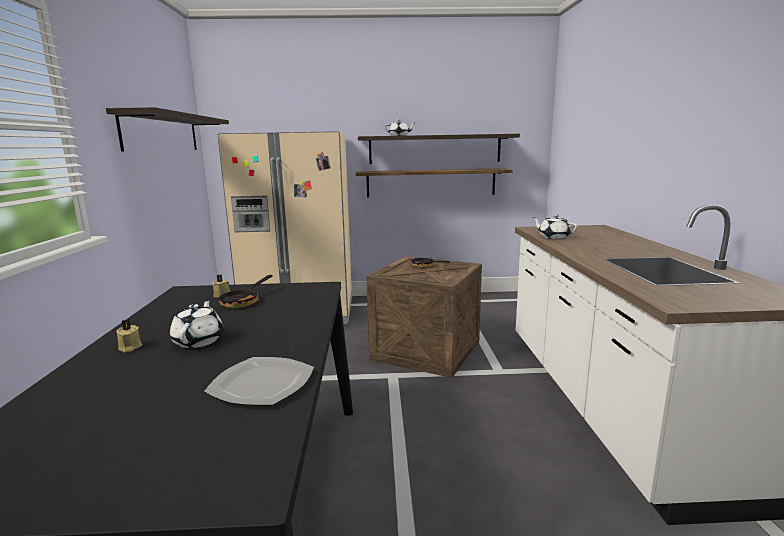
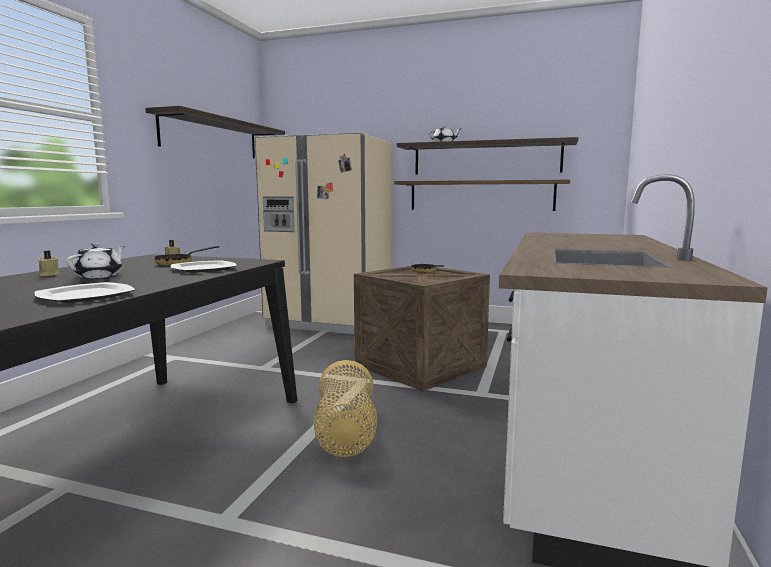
camera: 20 degrees right, 5 degrees down
white teapot [532,215,578,239] -> none
none -> plate [171,260,237,273]
none -> basket [314,360,377,457]

